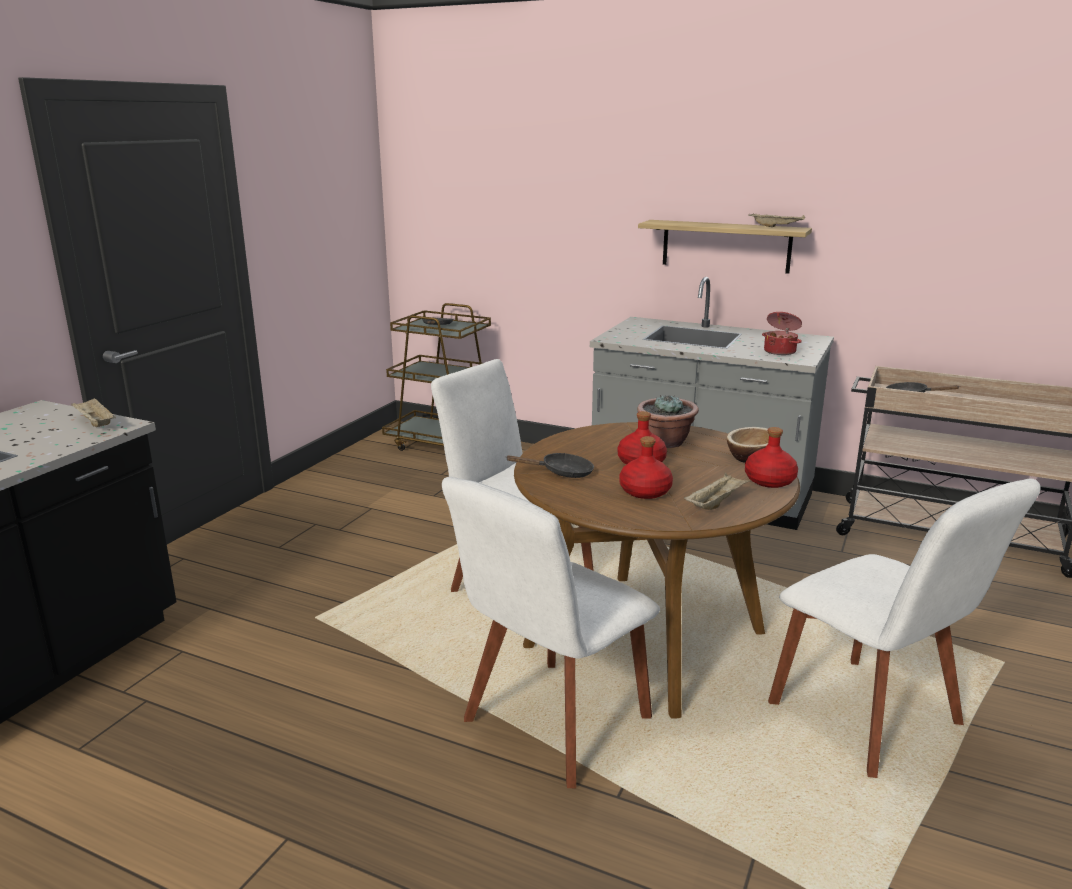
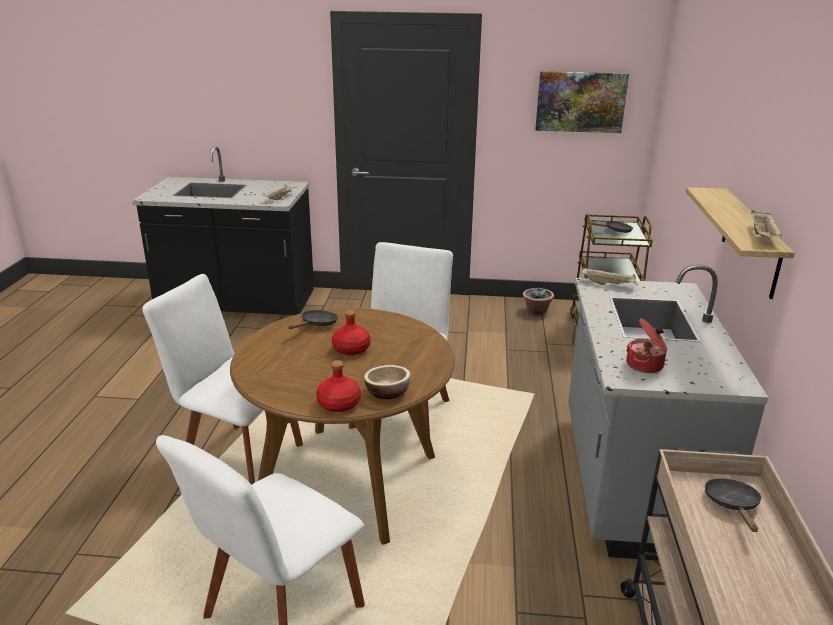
camera: 70 degrees right, 5 degrees up
black frying pan [506,453,594,478] -> black frying pan turned 120 degrees counterclockwise [288,310,338,329]
red bottle [619,436,673,499] -> none
potted plant [637,394,699,448] -> potted plant moved to [523,287,554,315]
beige tray [684,473,750,510] -> beige tray moved to [581,268,636,285]
none -> picture [535,71,629,133]

